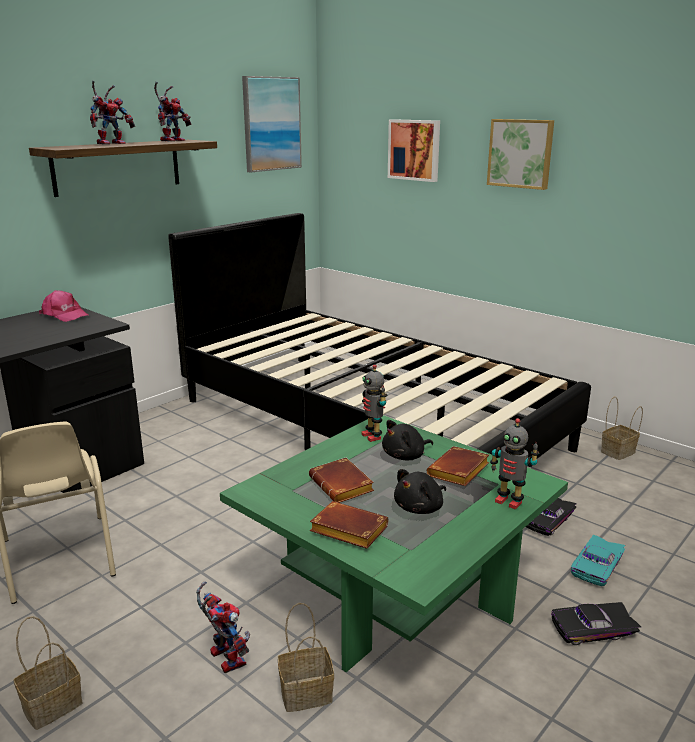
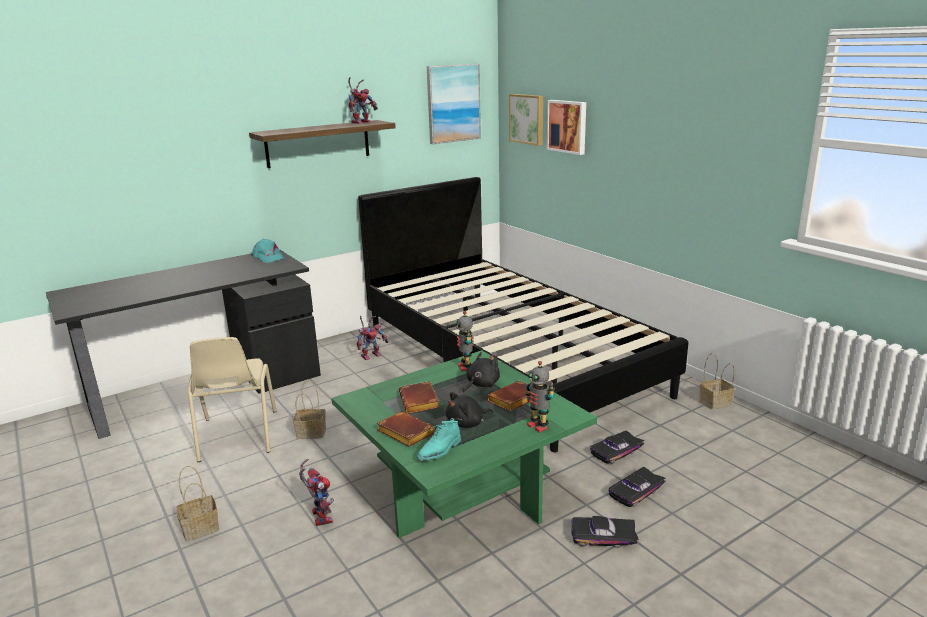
camera: 15 degrees right, 0 degrees up
pink cap [39,290,88,322] -> turquoise cap [251,239,285,263]
toy robot [90,81,135,145] -> toy robot moved to [357,316,389,360]
basket [278,603,334,712] -> basket moved to [293,380,326,439]
black plush toy [382,420,433,460] -> black plush toy turned 150 degrees clockwise [463,352,500,393]
picture [487,119,554,190] -> picture moved to [509,94,543,146]
turquoise toy car [571,534,625,586] -> black toy car [608,467,666,507]
none -> turquoise shoe [417,418,461,461]

